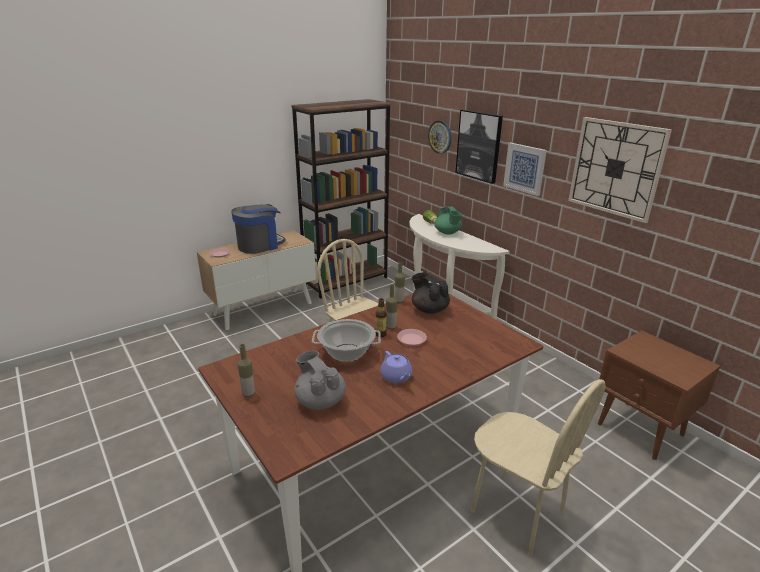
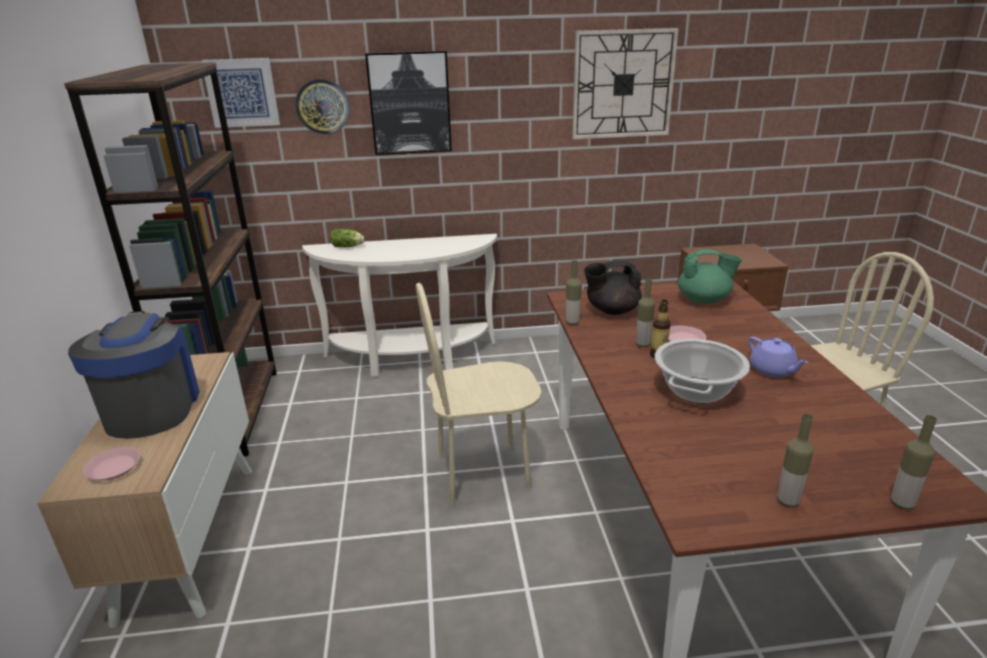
camera: 60 degrees left, 0 degrees up
grey teapot [294,351,346,410] -> none
purple teapot [380,351,412,383] -> purple teapot turned 60 degrees clockwise [749,337,809,377]
green teapot [434,206,462,235] -> green teapot moved to [678,249,742,303]
picture [503,143,547,196] -> picture moved to [201,58,280,128]
none -> bottle [891,415,937,510]

